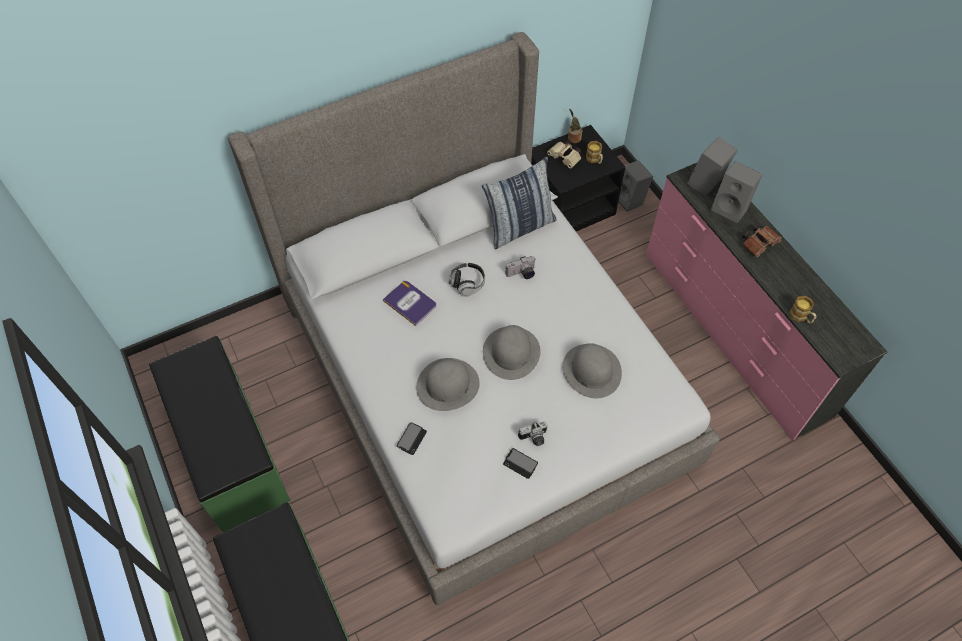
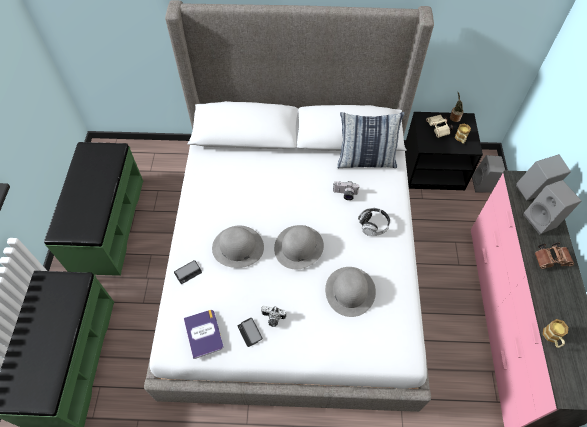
camera: 30 degrees right, 0 degrees up
book [383,281,436,326] -> book moved to [184,310,223,359]
headphones [449,263,485,296] -> headphones moved to [358,208,390,236]

